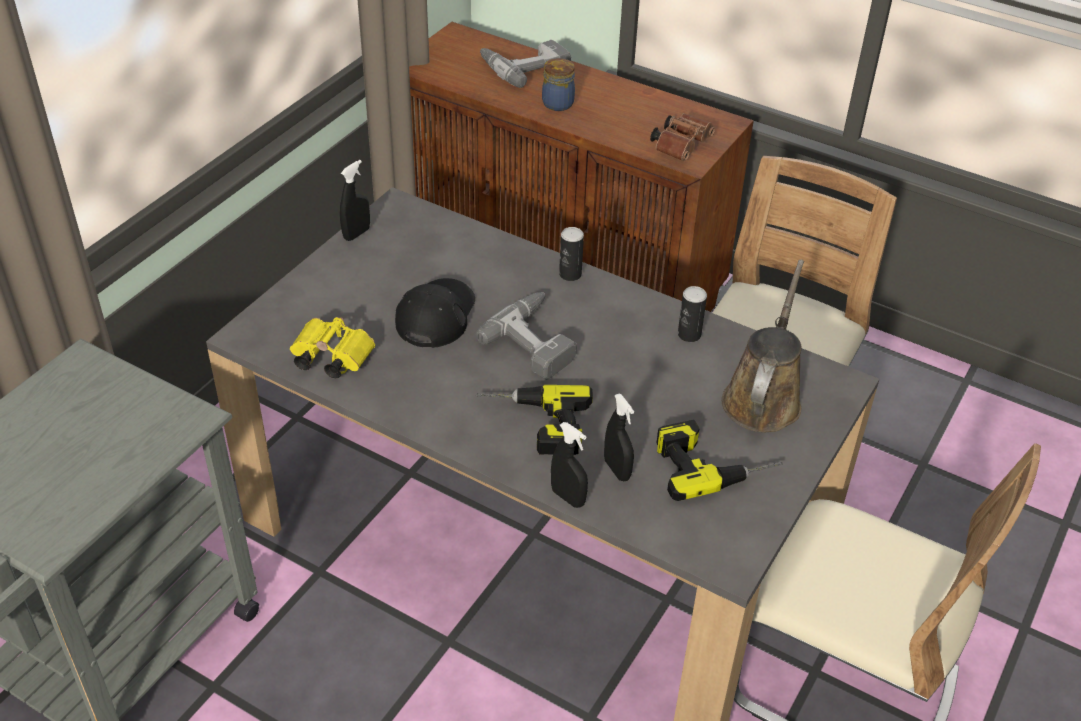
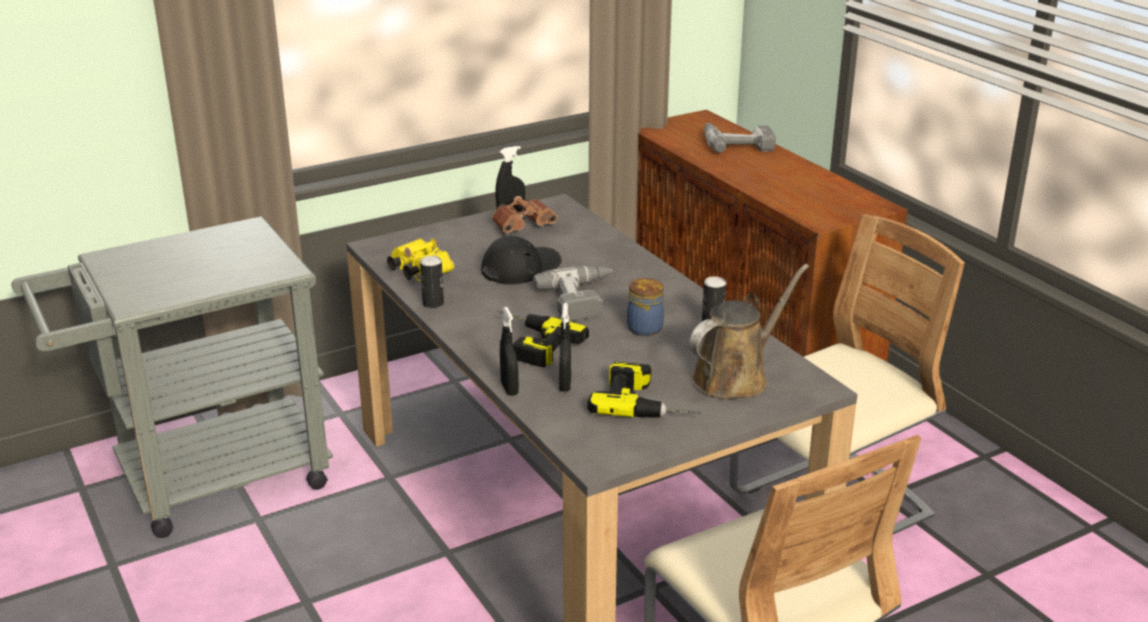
camera: 30 degrees right, 15 degrees down
jar [542,58,575,111] -> jar moved to [627,278,664,336]
can [559,227,584,281] -> can moved to [420,256,444,308]
brown binoculars [650,113,715,161] -> brown binoculars moved to [492,196,557,233]

